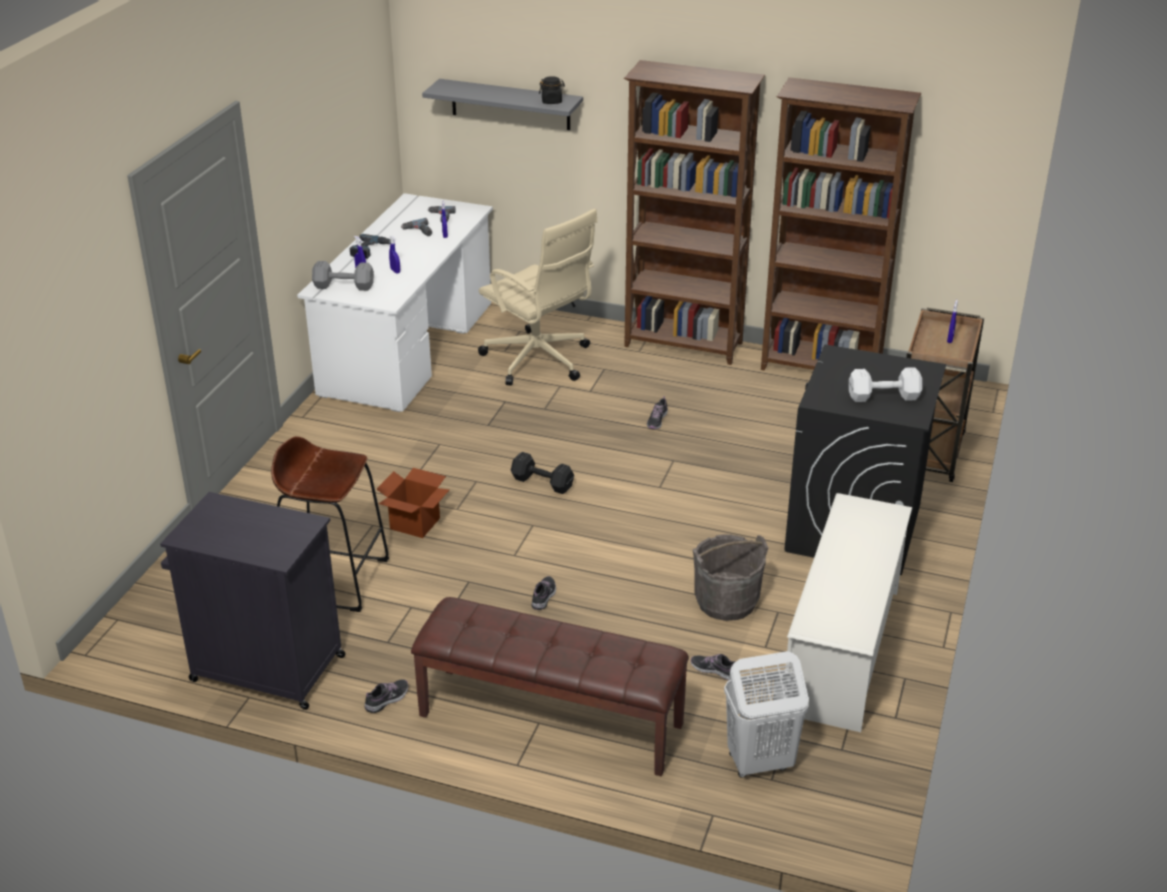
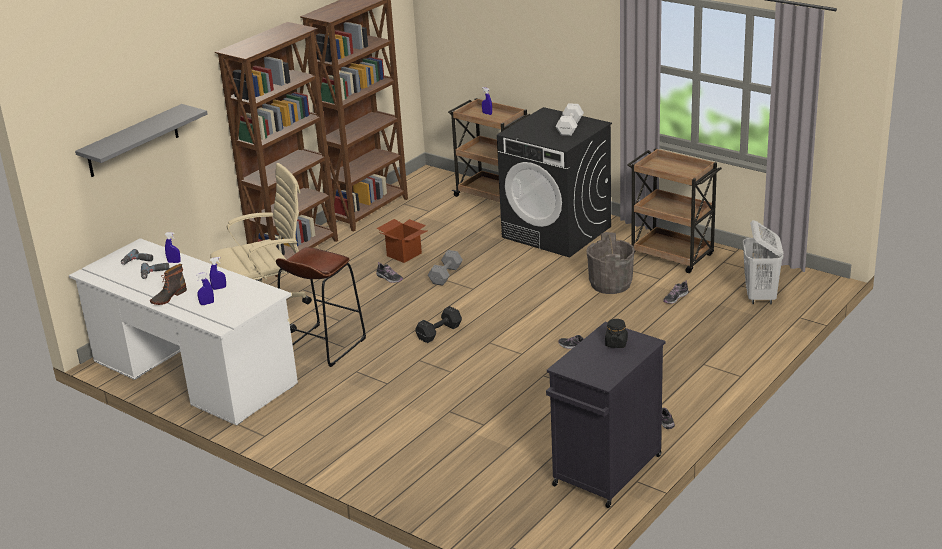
camera: 70 degrees left, 5 degrees down
brown stool [271,436,389,612] -> brown stool moved to [276,247,366,367]
grey dumbbell [312,261,374,291] -> grey dumbbell moved to [428,250,463,286]
power drill [350,234,391,259] -> boot [150,264,187,305]
cardboard box [377,468,449,538] -> cardboard box moved to [376,219,427,263]
brown bench [411,597,689,776] -> none
black jar [539,76,565,104] -> black jar moved to [605,319,628,348]
white shoe rack [785,493,912,732] -> brown cart [628,148,722,273]

